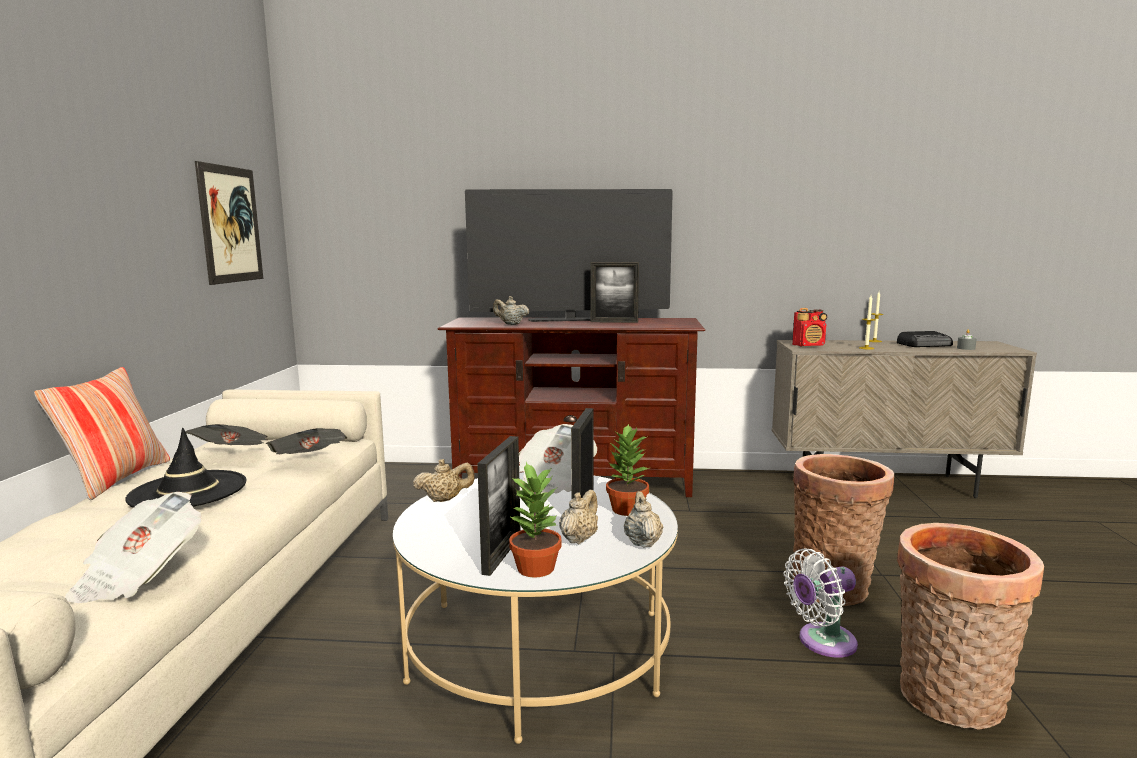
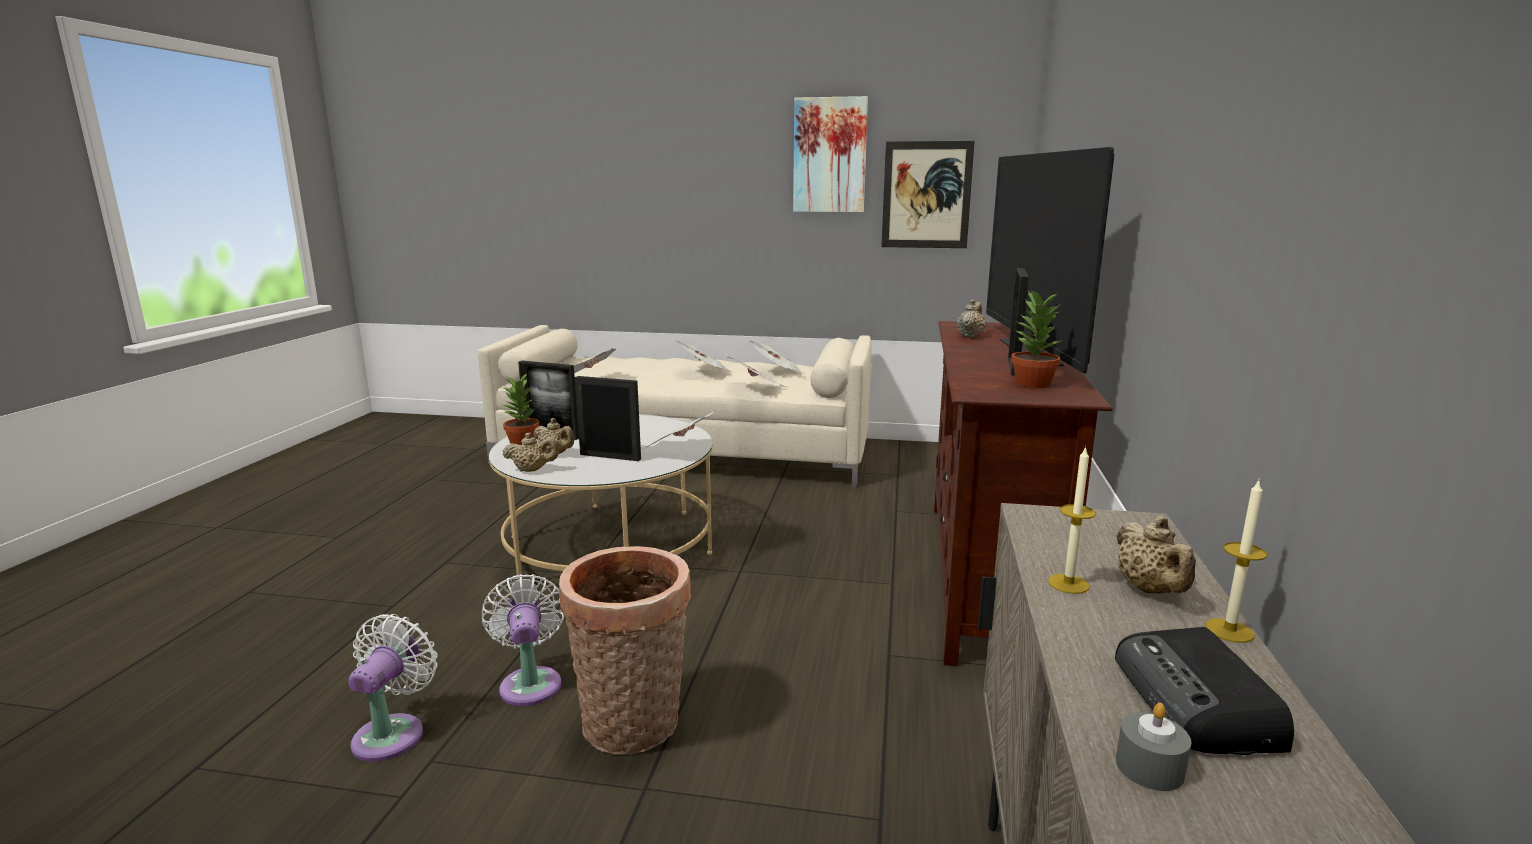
camera: 95 degrees right, 5 degrees up
pillow [34,367,170,500] -> none
black hat [125,428,247,508] -> newspaper [674,340,732,372]
beige teapot [413,459,475,502] -> beige teapot moved to [1116,516,1196,593]
potted plant [606,423,649,516] -> potted plant moved to [1011,289,1062,388]
radio [792,308,827,346] -> none
basket [897,523,1044,730] -> white fan [349,614,438,762]
none -> picture [793,96,868,212]

